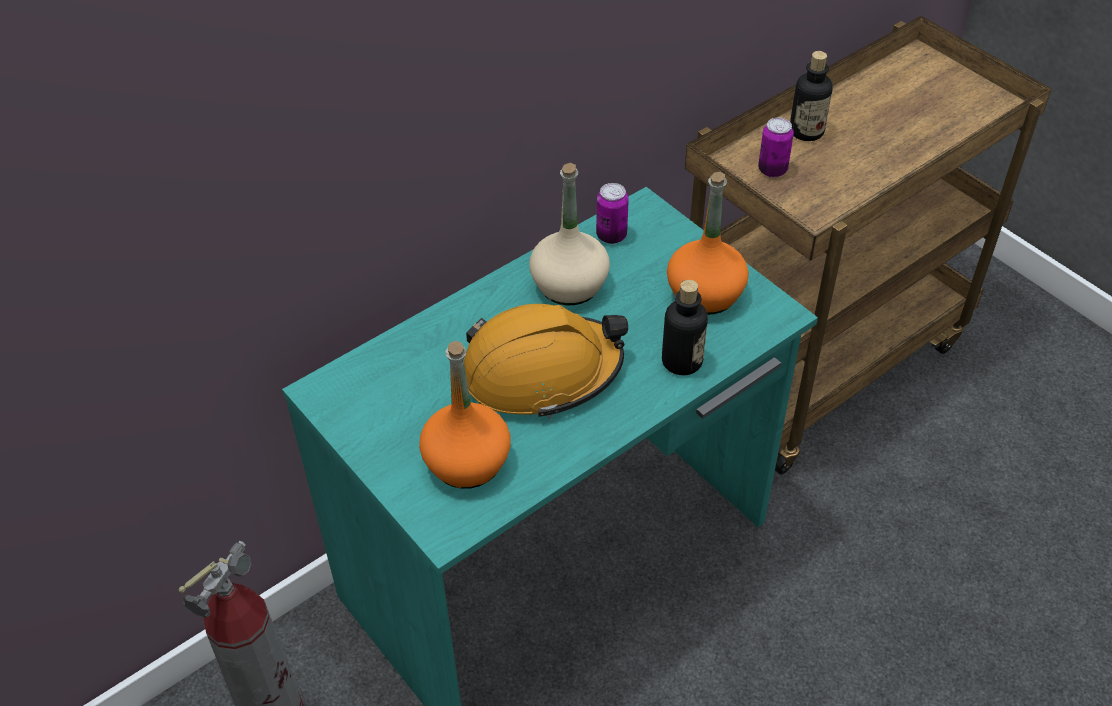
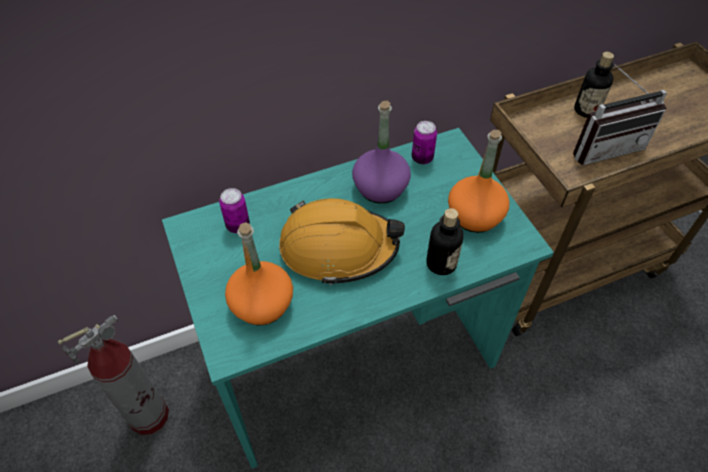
camera: 15 degrees right, 5 degrees up
beige bottle [529,163,610,305] -> purple bottle [352,101,411,204]
can [758,118,794,177] -> can moved to [219,188,250,233]
none -> radio [573,64,667,165]

